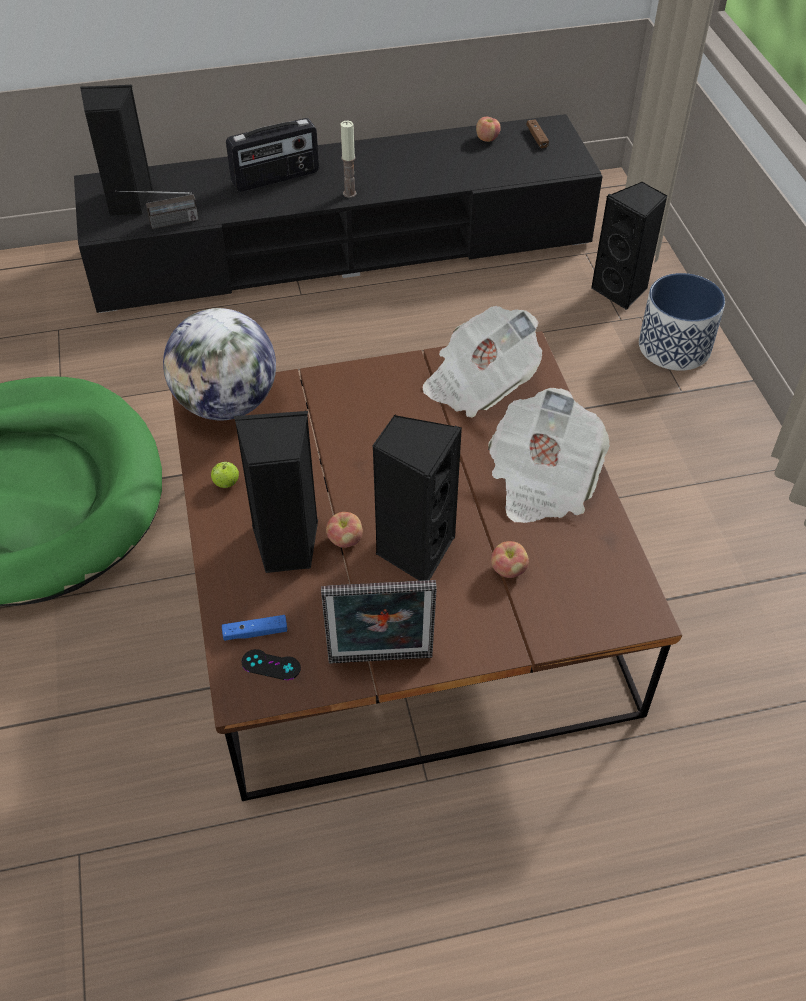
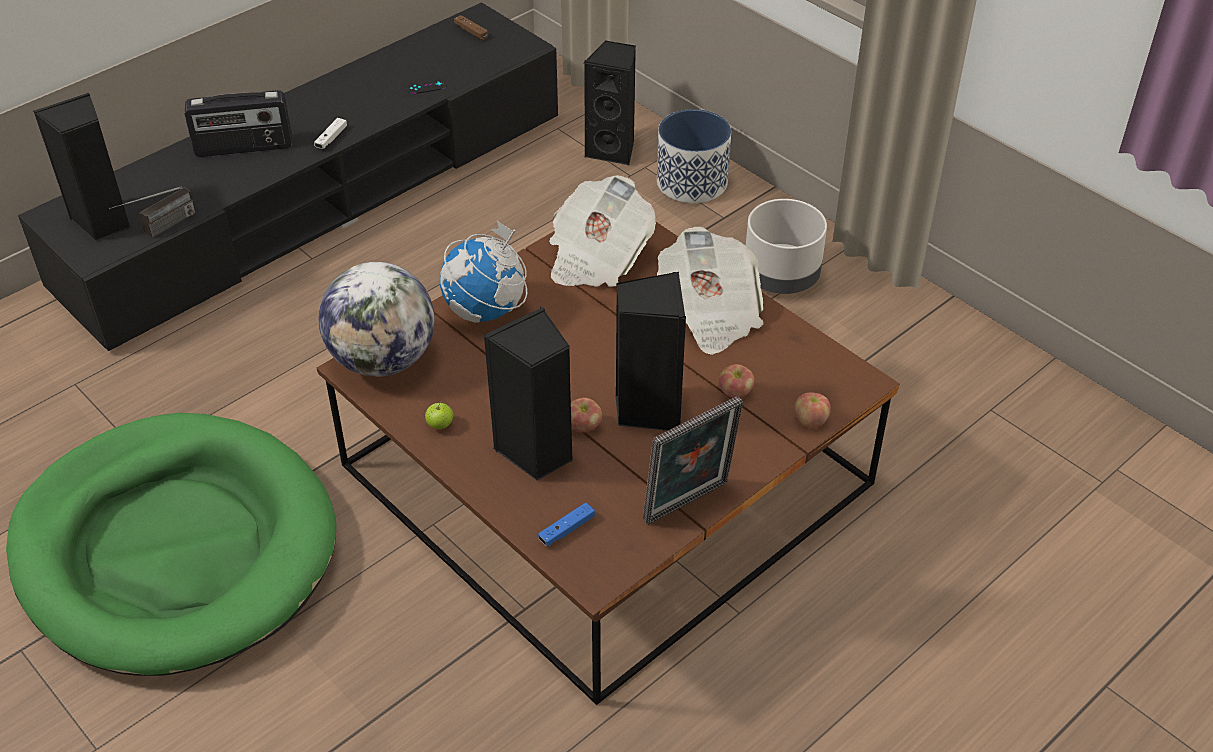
camera: 30 degrees left, 5 degrees down
radio [226,118,319,192] -> radio turned 45 degrees clockwise [184,90,292,157]
black game controller [241,649,301,680] -> black game controller moved to [407,79,447,94]
candle [340,121,357,198] -> white game controller [314,118,347,149]
apple [476,117,501,142] -> apple moved to [794,393,831,428]
none -> globe [440,221,527,323]
none -> grey planter [746,199,827,294]

